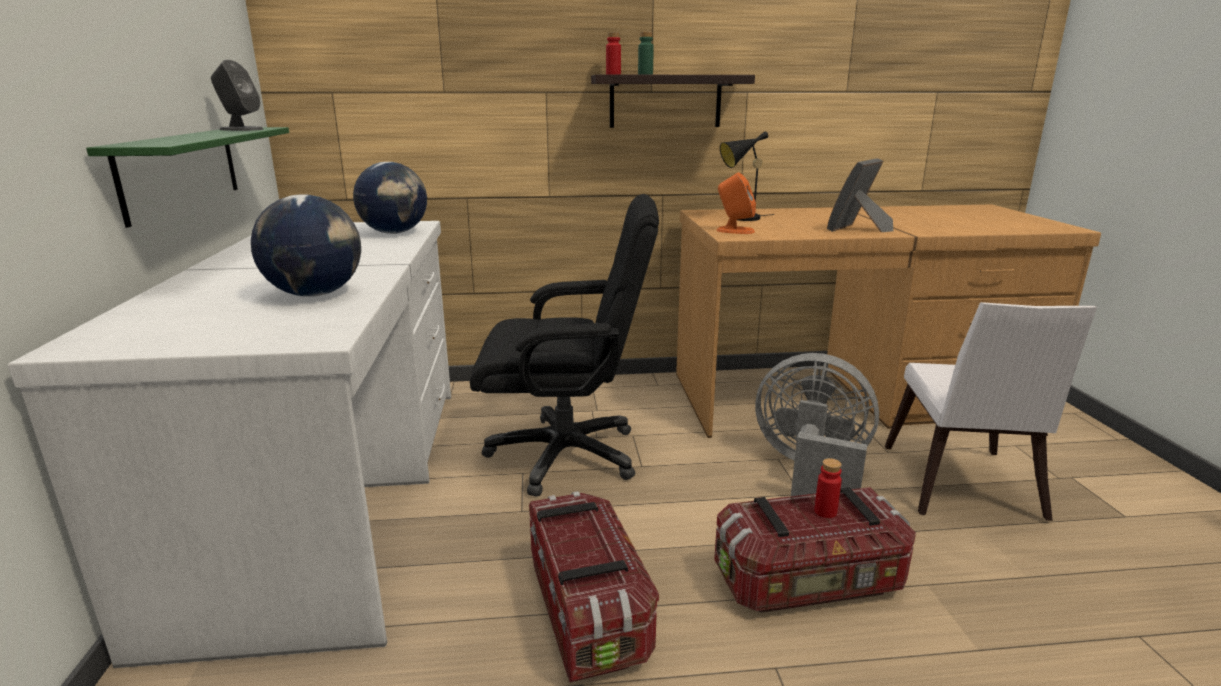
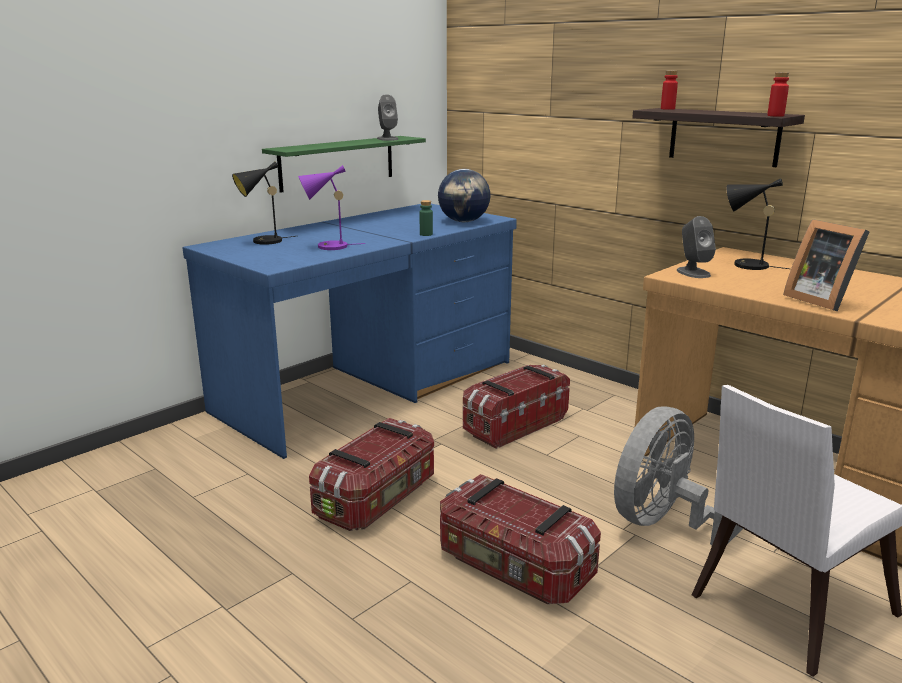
camera: 50 degrees right, 0 degrees up
white desk [8,221,451,668] -> blue desk [183,204,517,459]
globe [251,194,361,297] -> purple table lamp [298,165,365,250]
black office chair [470,194,659,496] -> storage box [463,365,570,449]
green bottle [638,32,654,75] -> green bottle moved to [419,200,433,236]
orange speaker [717,172,756,234] -> grey speaker [676,216,716,278]
grey fan [755,353,879,496] -> grey fan turned 120 degrees counterclockwise [614,406,743,545]
red bottle [814,458,842,518] -> red bottle moved to [767,72,789,117]
picture frame [827,158,893,232] -> picture frame turned 120 degrees counterclockwise [783,219,870,311]
none -> black table lamp [232,161,296,245]

